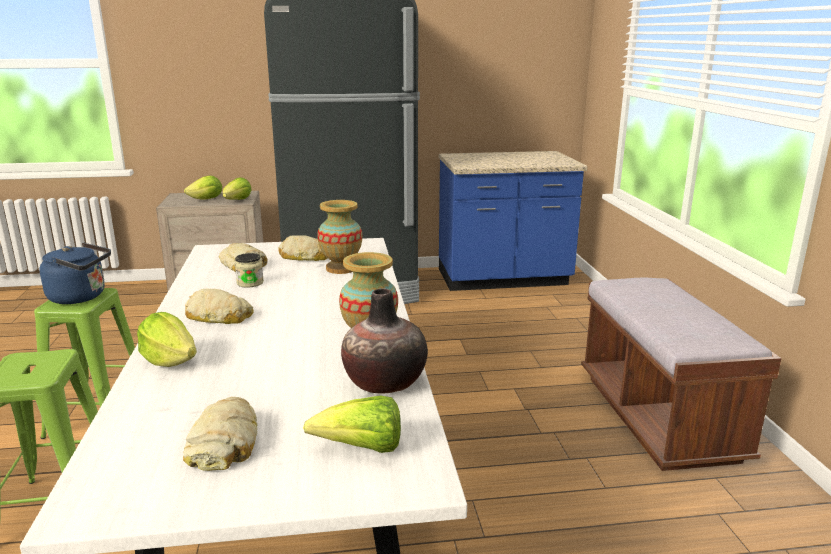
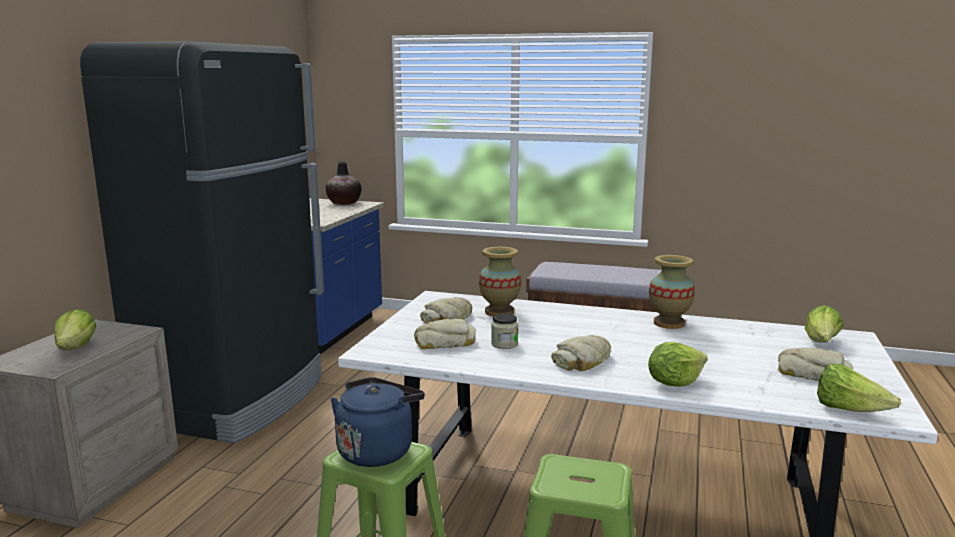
camera: 65 degrees left, 5 degrees down
lettuce [223,177,252,200] -> lettuce moved to [817,364,901,412]
vase [341,288,428,393] -> vase moved to [326,162,362,205]

